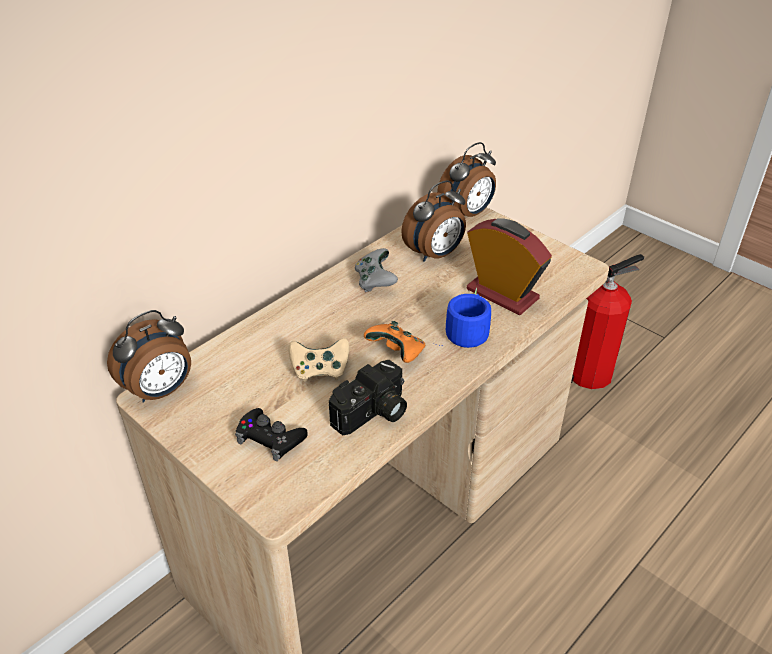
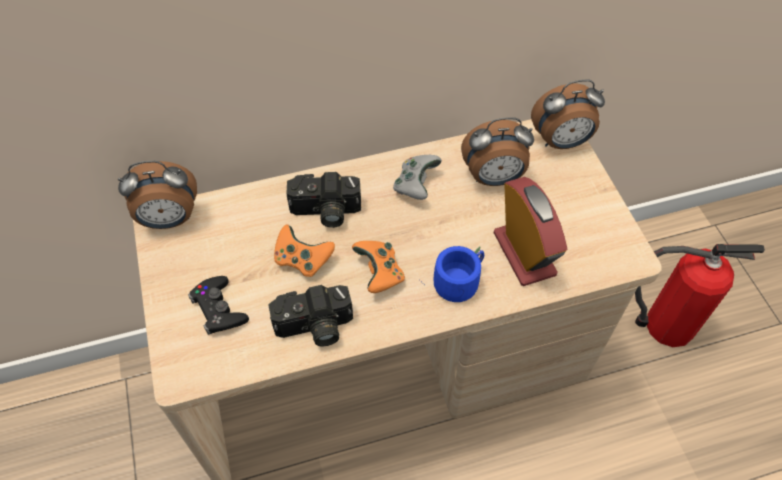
camera: 30 degrees right, 15 degrees up
beige game controller [288,338,349,382] -> orange game controller [274,224,335,277]
none -> camera [286,172,361,228]

